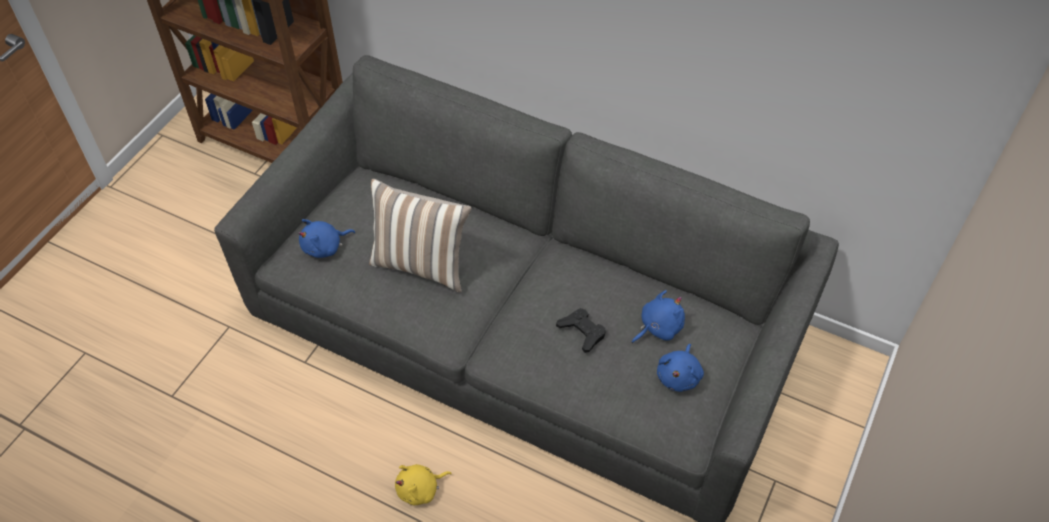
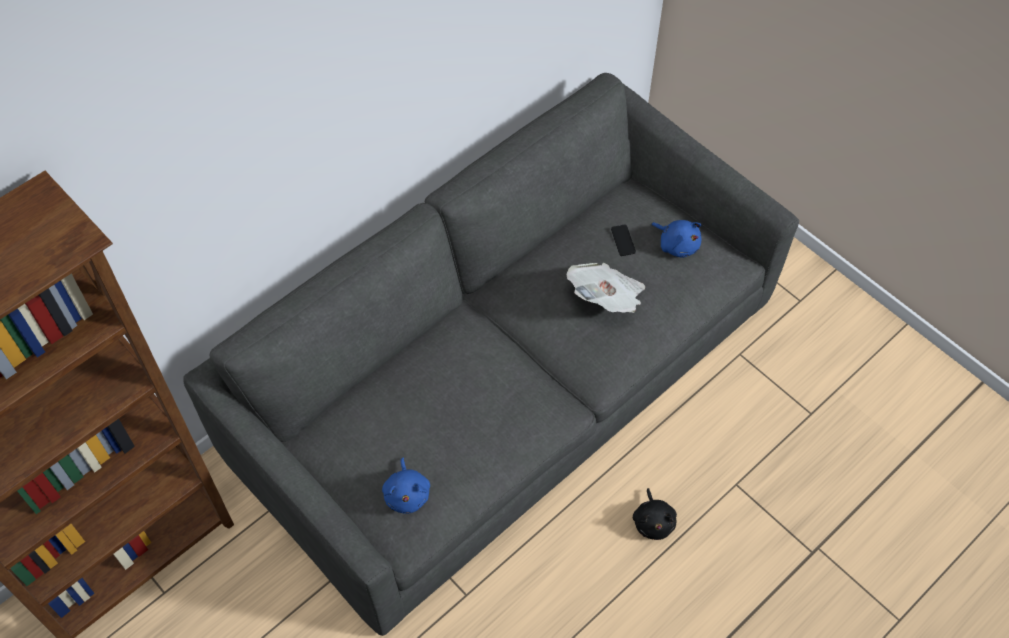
camera: 70 degrees left, 5 degrees up
pillow [369,179,472,293] -> none
yellow plush toy [395,464,452,505] -> black plush toy [633,488,677,540]
black game controller [556,308,606,353] -> newspaper [567,263,645,313]
blue plush toy [632,290,685,343] -> phone [611,225,636,256]

